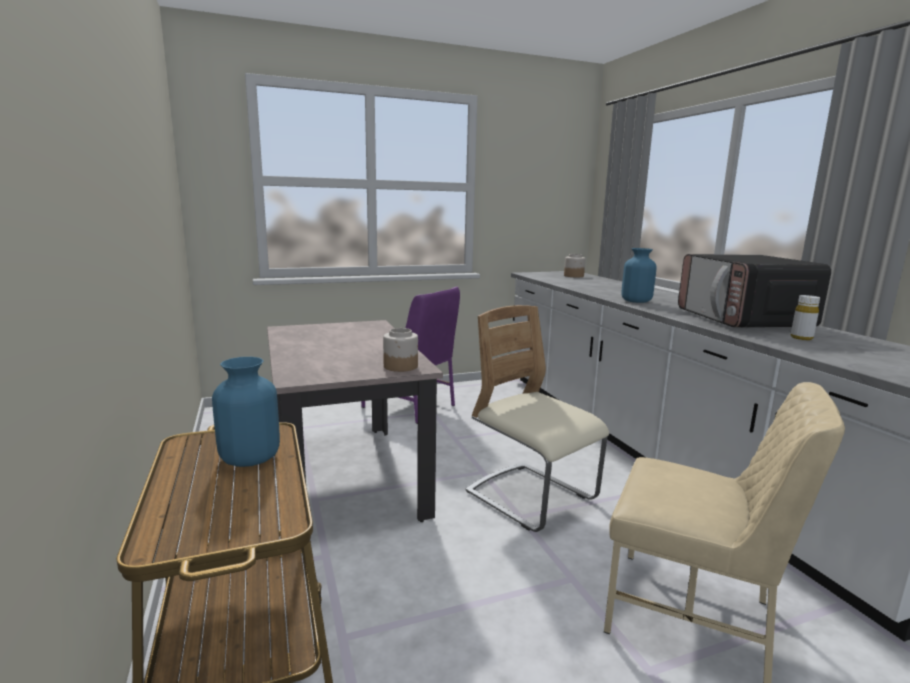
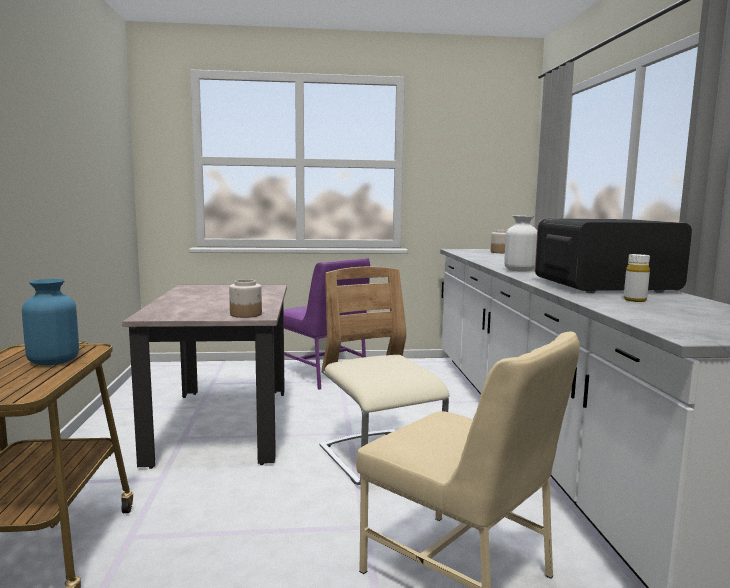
camera: 15 degrees right, 5 degrees down
blue vase [621,248,657,303] -> white vase [504,216,537,272]
microwave [678,254,831,328] -> microwave turned 75 degrees clockwise [535,218,692,293]

